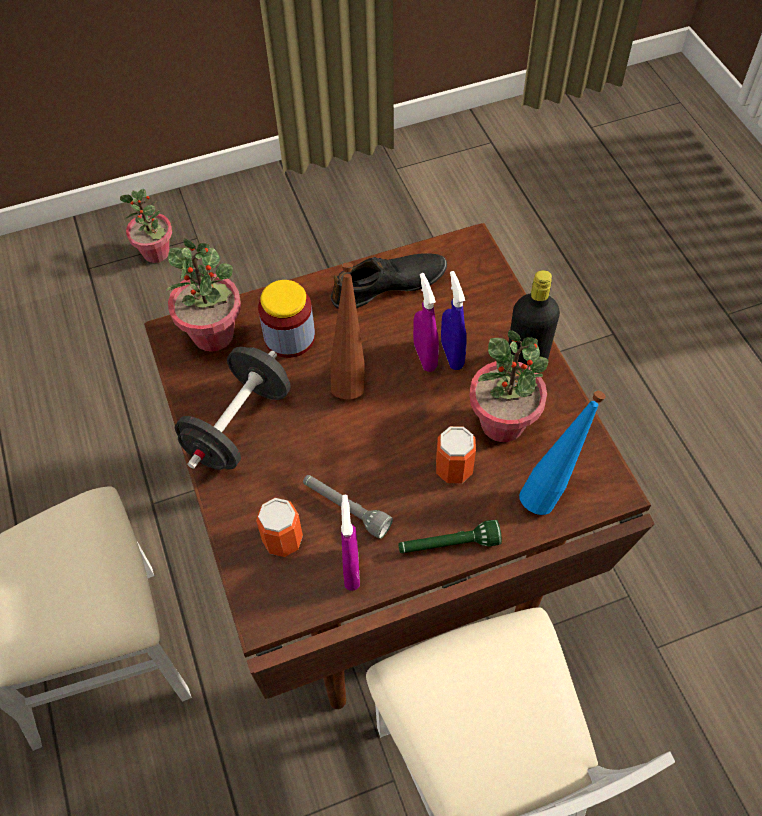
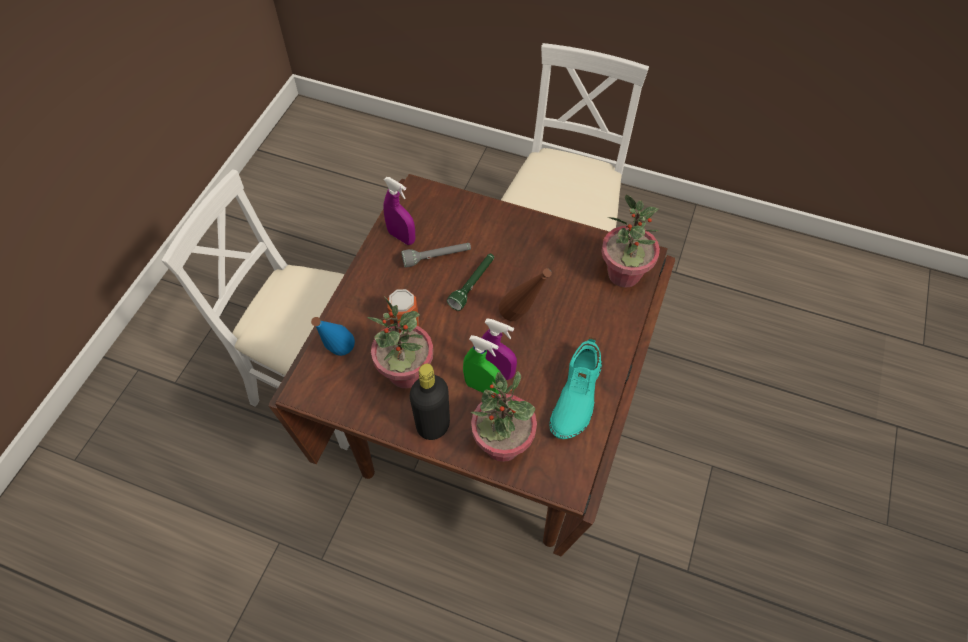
camera: 130 degrees right, 0 degrees up
potted plant [120,189,172,263] -> potted plant moved to [471,371,537,462]
black dumbbell [175,347,291,470] -> none
can [256,498,303,557] -> none
jar [258,280,315,358] -> none
black shoe [331,253,447,309] -> turquoise shoe [549,337,602,439]
green flashlight [398,520,502,553] -> green flashlight moved to [447,253,494,311]
blue spray bottle [441,271,467,370] -> green spray bottle [463,335,501,394]

